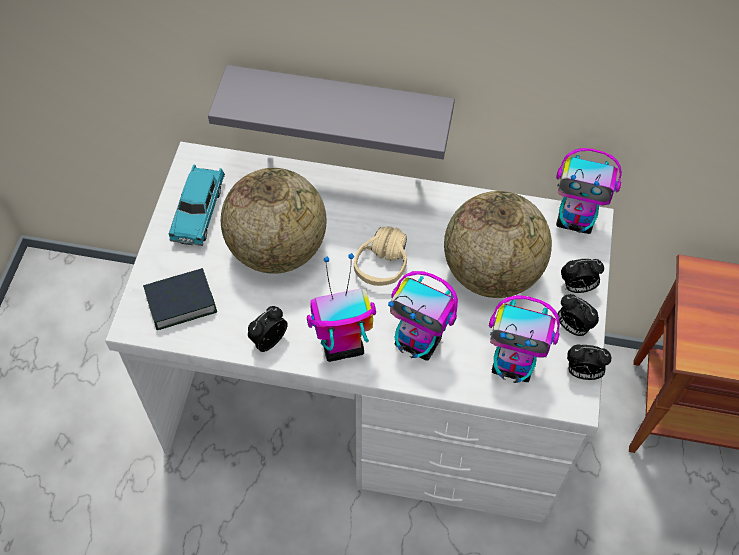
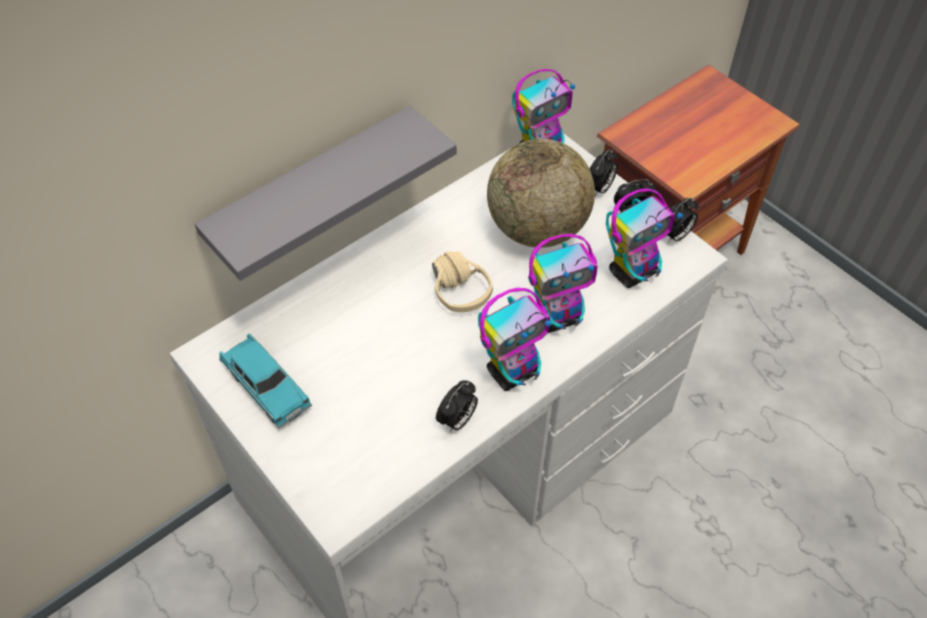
camera: 50 degrees left, 5 degrees down
book [143,268,217,330] -> none
globe [221,168,327,274] -> none
alarm clock [248,306,288,352] -> alarm clock turned 135 degrees counterclockwise [436,380,478,432]
toy robot [307,253,376,362] -> toy robot turned 150 degrees counterclockwise [478,288,552,391]

